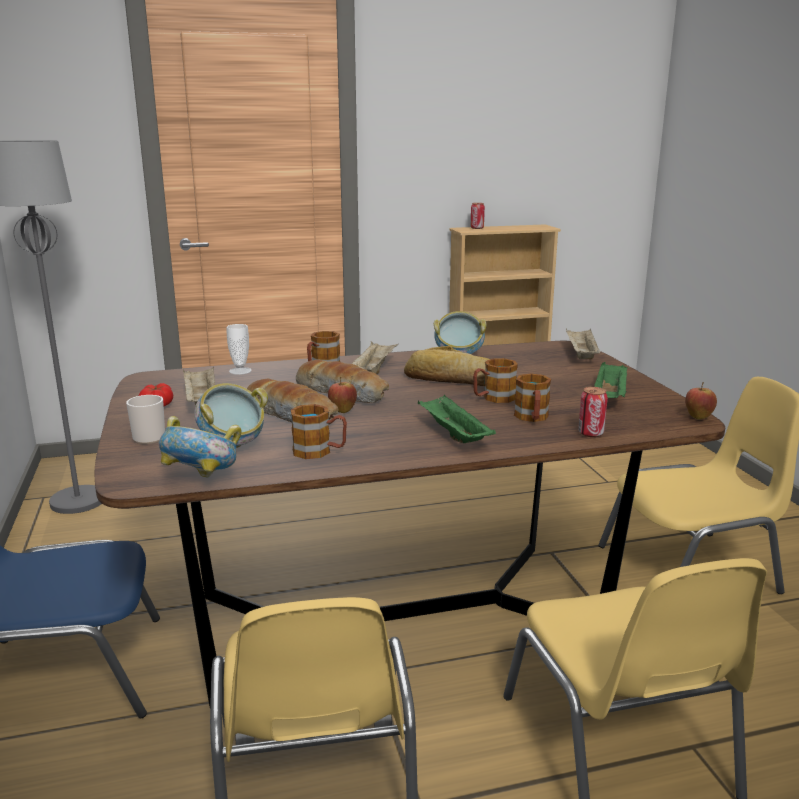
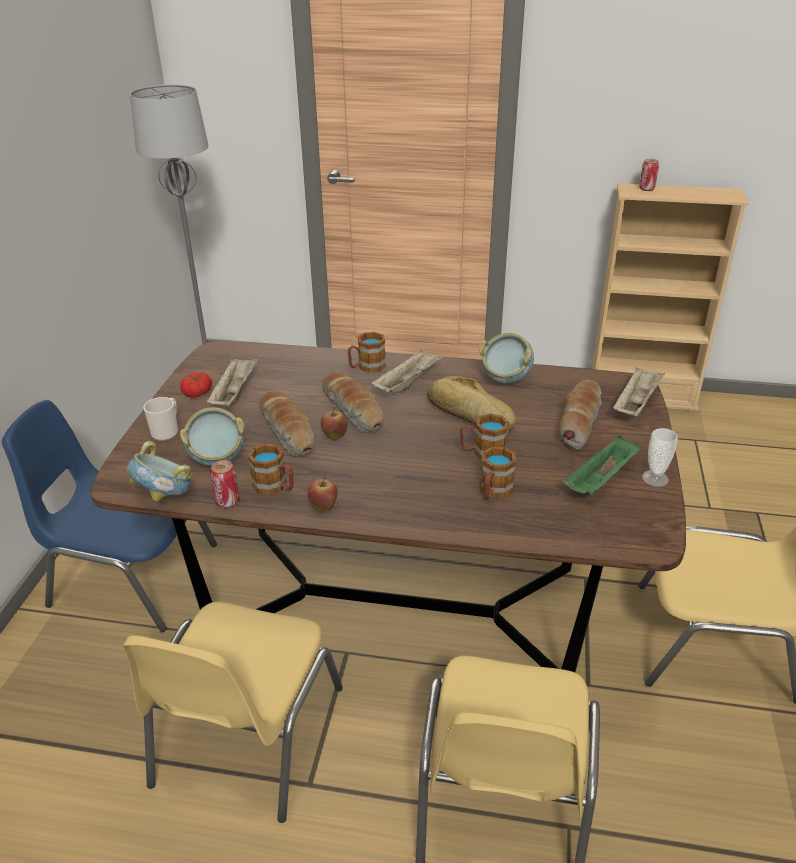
camera: 25 degrees right, 15 degrees up
cup [226,324,252,375] -> cup moved to [642,428,678,487]
green tray [418,395,496,443] -> none
can [578,387,608,437] -> can moved to [210,460,240,507]
apple [685,382,717,420] -> apple moved to [308,477,337,512]
none -> bread [559,379,602,450]

